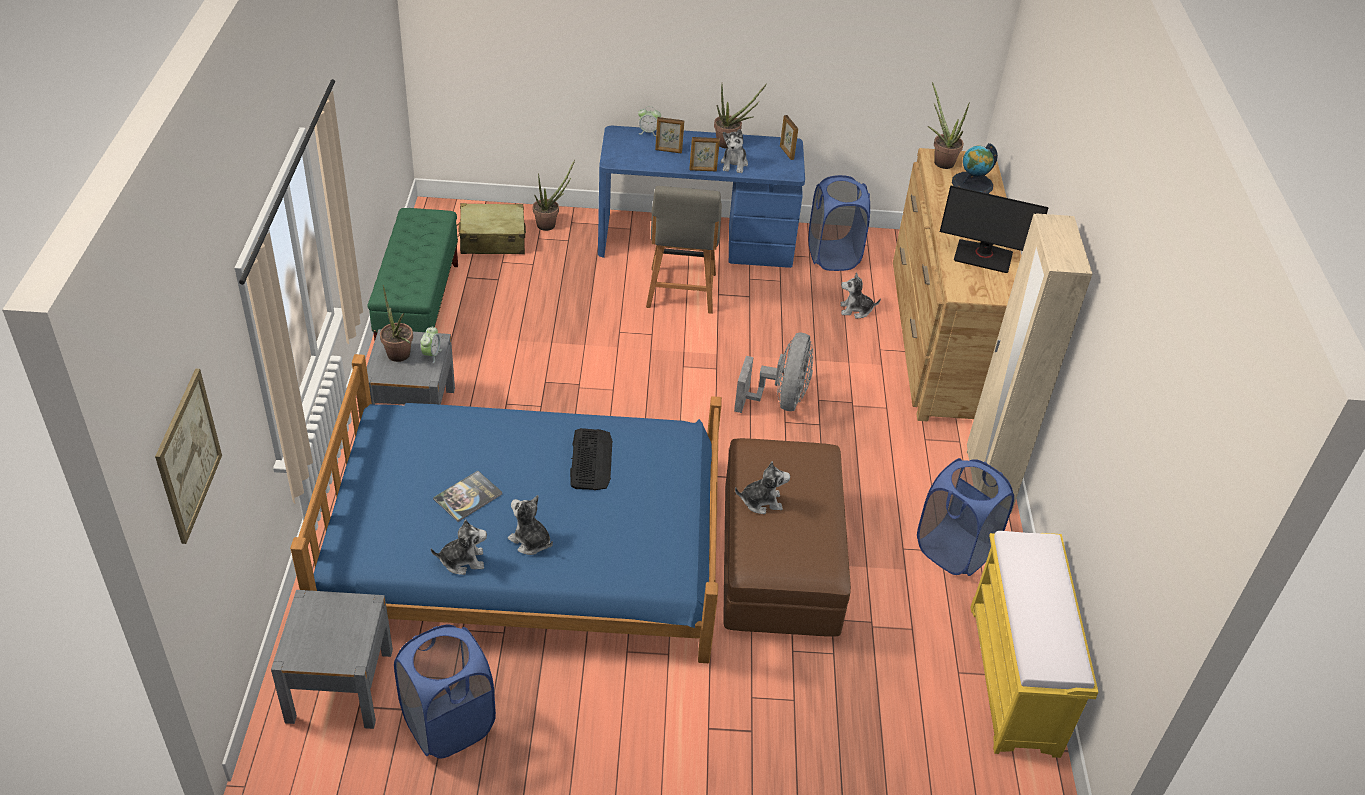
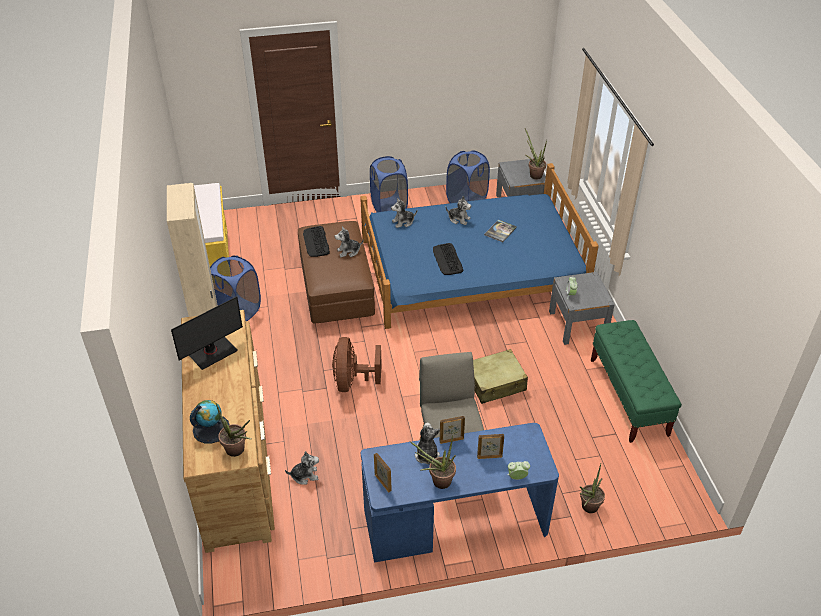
camera: 170 degrees right, 0 degrees up
picture [155,369,222,544] -> none
potted plant [380,285,413,362] -> potted plant moved to [524,129,547,180]
plush toy [431,519,487,575] -> plush toy moved to [391,198,417,228]
beige suitcase [457,203,526,254] -> beige suitcase moved to [473,349,528,404]
grey fan [734,333,813,413] -> brown fan [332,337,382,392]
blue laundry basket [809,175,870,271] -> blue laundry basket moved to [370,156,408,212]
monitor [940,185,1049,273] -> monitor turned 135 degrees clockwise [171,296,243,370]
none -> keyboard [303,226,330,257]

